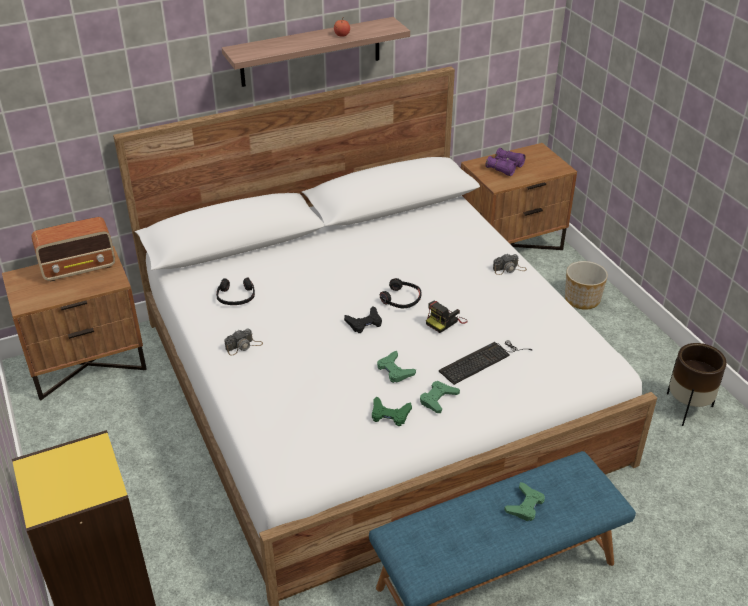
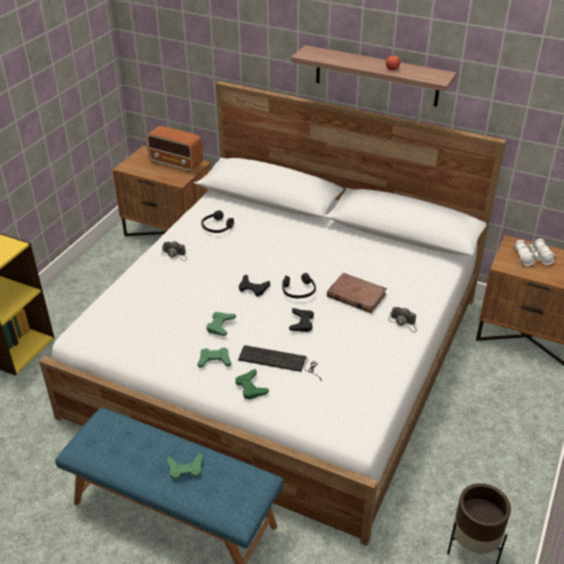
camera: 50 degrees right, 0 degrees up
green game controller [372,396,412,426] -> green game controller moved to [235,369,269,400]
camera [426,300,468,333] -> black game controller [289,308,314,332]
purple binoculars [485,148,526,176] -> white binoculars [514,239,556,266]
planter [565,261,608,310] -> none
none -> brown book [327,273,387,313]

